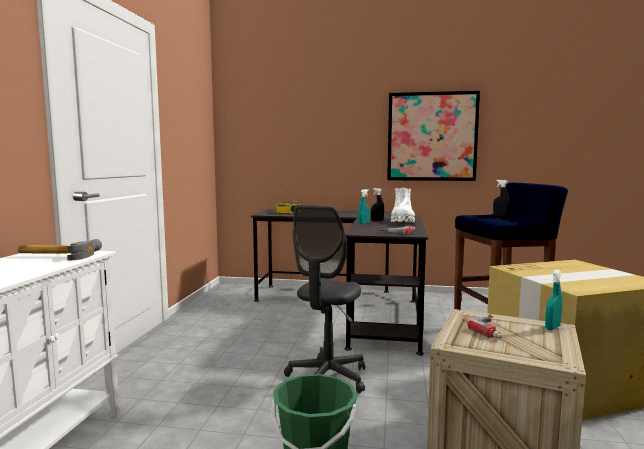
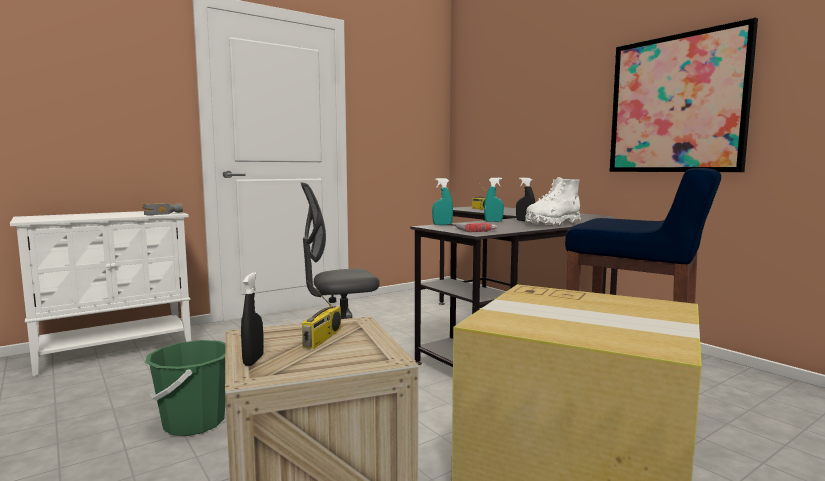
camera: 45 degrees right, 0 degrees up
power drill [467,314,502,339] -> radio [302,280,341,349]
black spray bottle [493,180,509,217] -> black spray bottle moved to [241,272,264,366]
turquoise spray bottle [545,270,562,330] -> turquoise spray bottle moved to [432,178,453,225]

